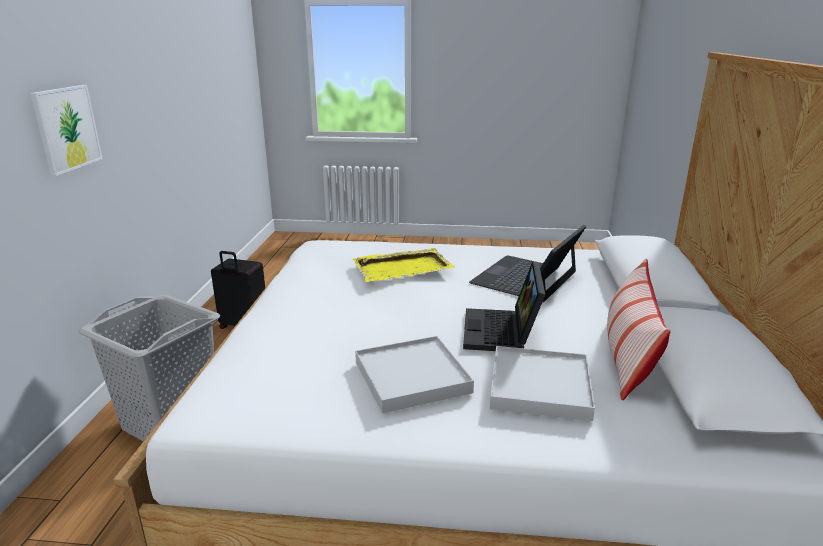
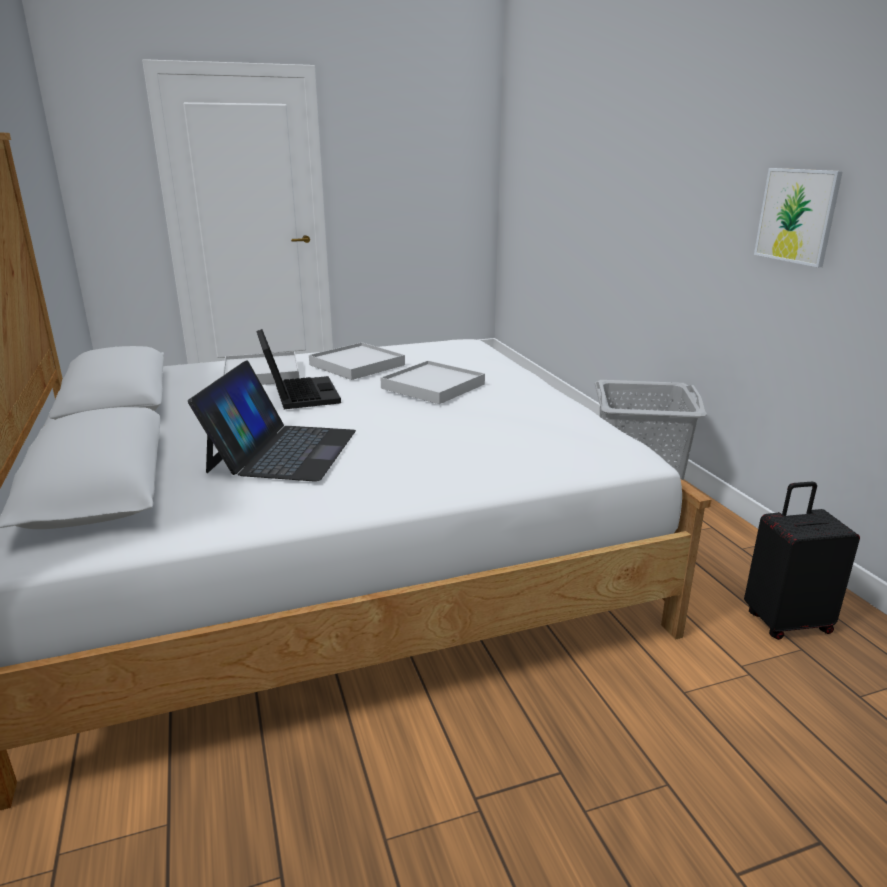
camera: 155 degrees right, 0 degrees up
yellow tray [353,248,454,282] -> none
pillow [607,258,670,400] -> none
none -> white tray [381,361,485,404]

